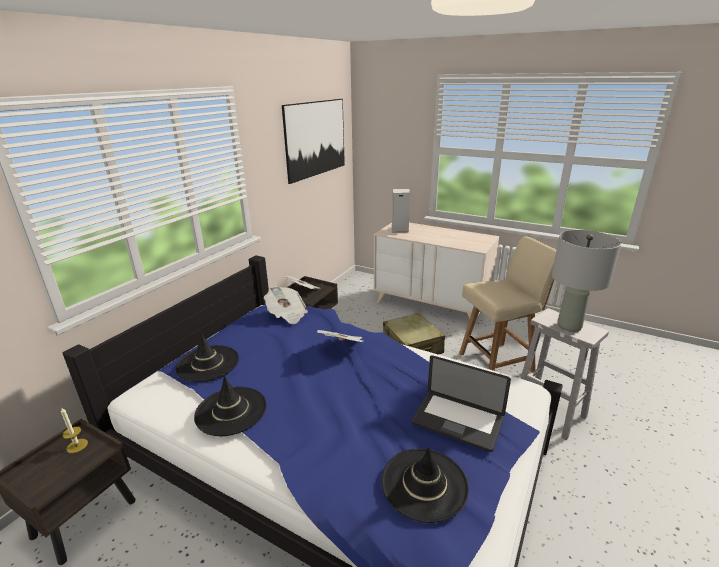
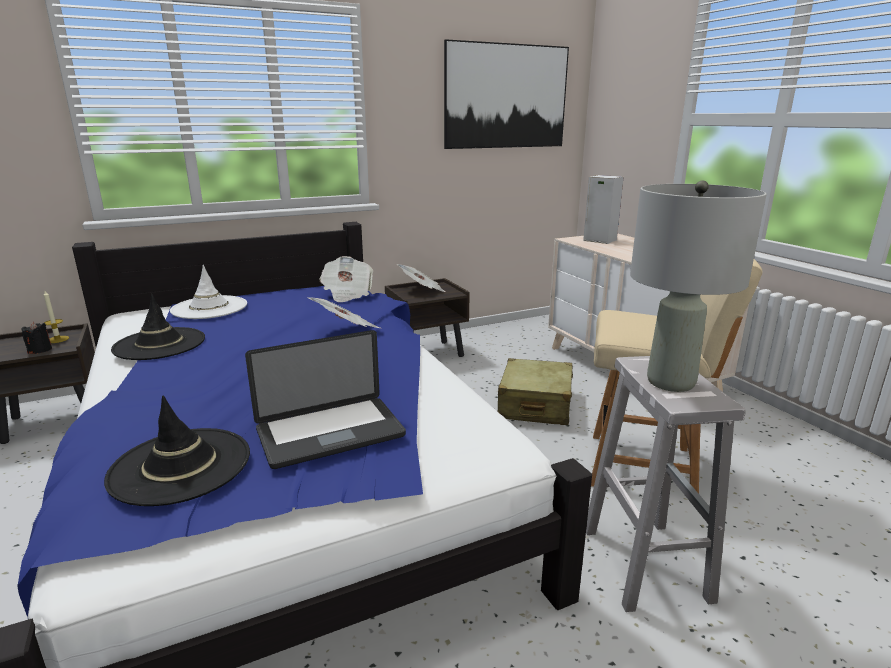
camera: 35 degrees right, 5 degrees down
black hat [176,332,239,382] -> white hat [170,265,247,319]
laptop [411,355,511,452] -> laptop turned 90 degrees counterclockwise [245,330,406,469]
none -> black candle [22,321,52,354]

